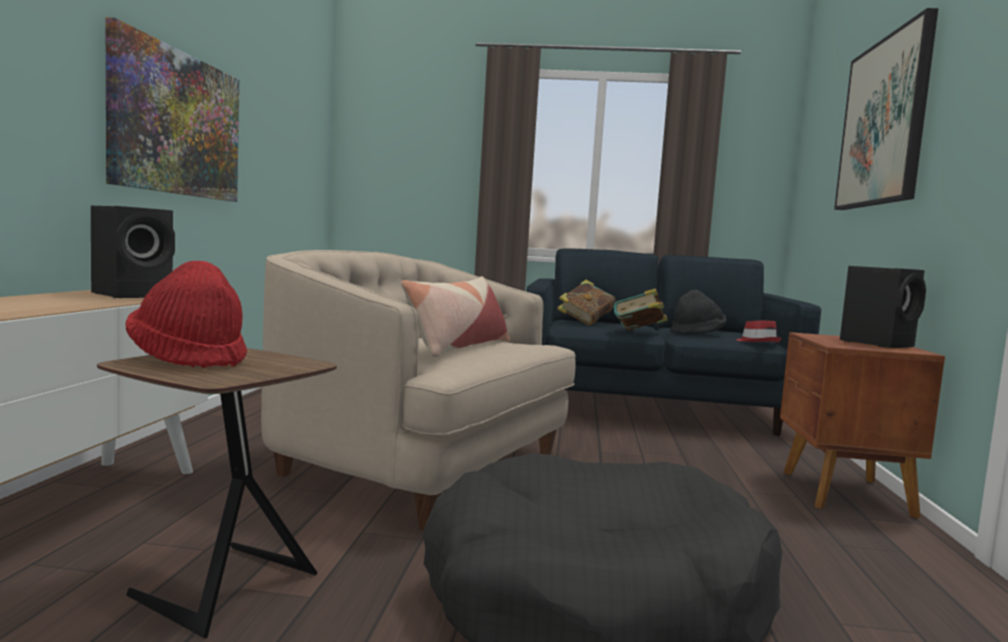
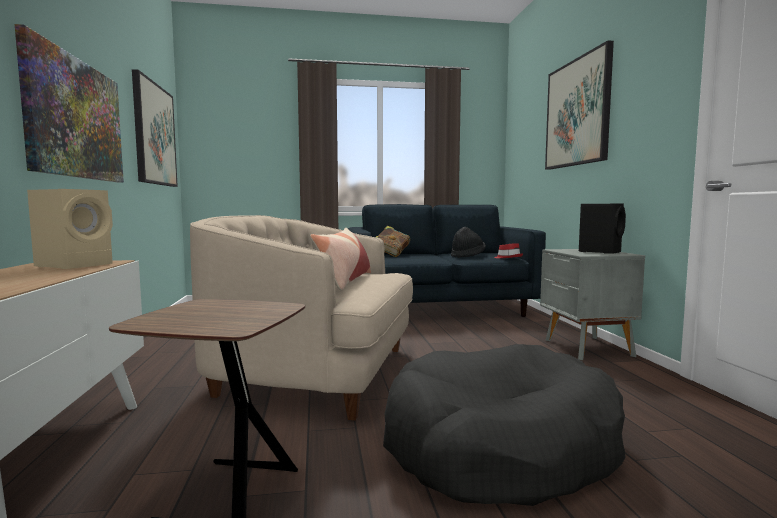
camera: 15 degrees left, 0 degrees up
black speaker [91,206,175,298] -> beige speaker [27,189,113,269]
red hat [126,261,247,368] -> none
book [614,289,668,330] -> none
brown nightstand [780,332,945,519] -> grey nightstand [540,249,645,360]
none -> picture [132,69,178,187]

